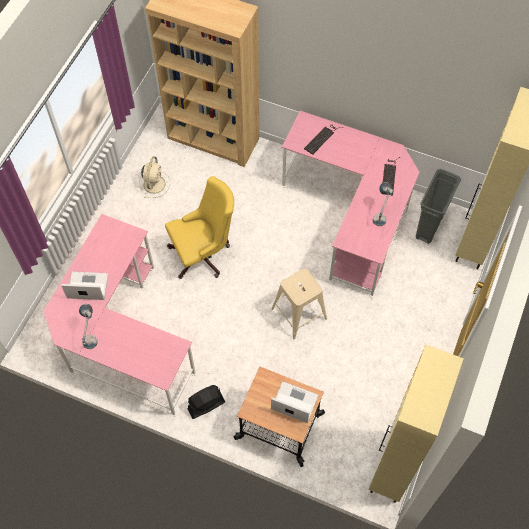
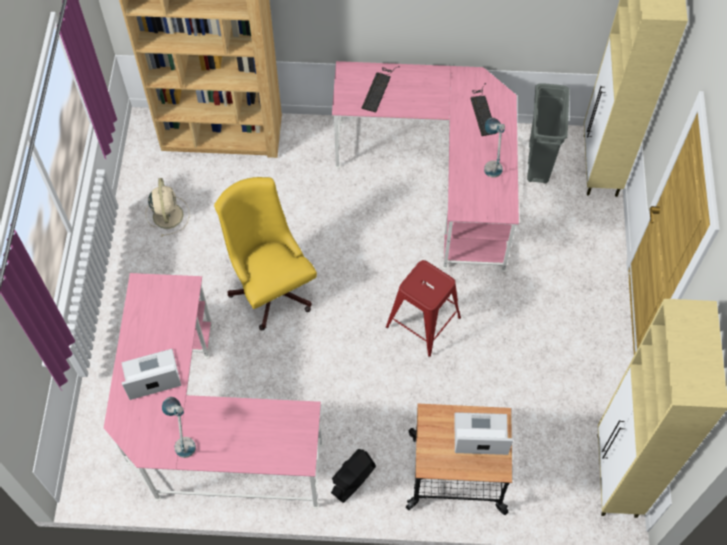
camera: 20 degrees left, 0 degrees up
yellow office chair [165,176,234,279] -> yellow office chair turned 75 degrees counterclockwise [214,177,317,331]
beige stool [271,269,327,339] -> red stool [386,260,461,357]

